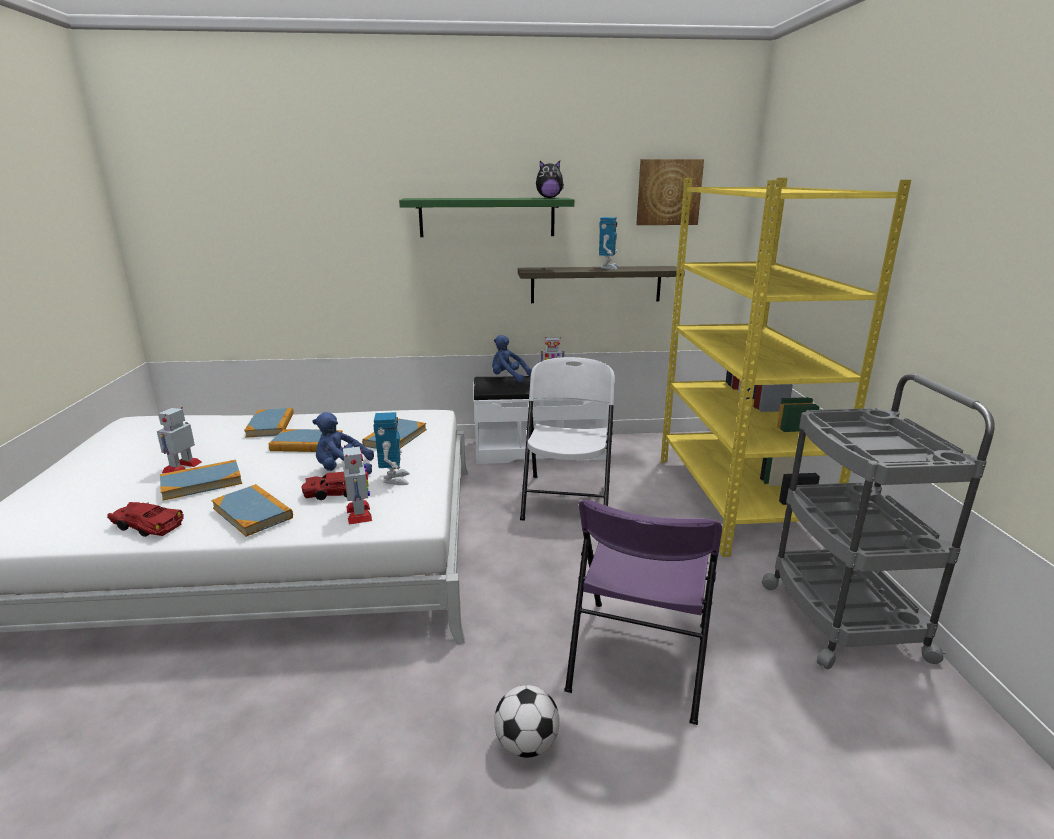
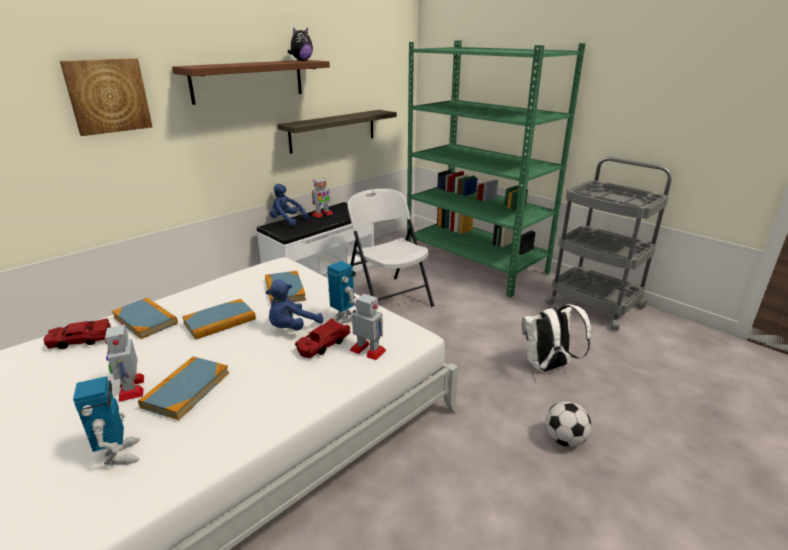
camera: 40 degrees left, 5 degrees up
red toy car [107,502,184,537] -> red toy car moved to [43,318,111,349]
book [211,484,293,537] -> none
green shelf [399,198,574,237] -> brown shelf [172,60,330,105]
blue plush toy [492,335,532,383] -> blue plush toy turned 45 degrees clockwise [270,184,308,226]
purple chair [564,500,722,725] -> white backpack [522,304,591,372]
toy robot [599,217,620,270] -> toy robot moved to [73,376,140,465]
picture [636,159,704,225] -> picture moved to [60,58,152,136]
yellow bookcase [661,178,911,557] -> green bookcase [407,41,585,297]

